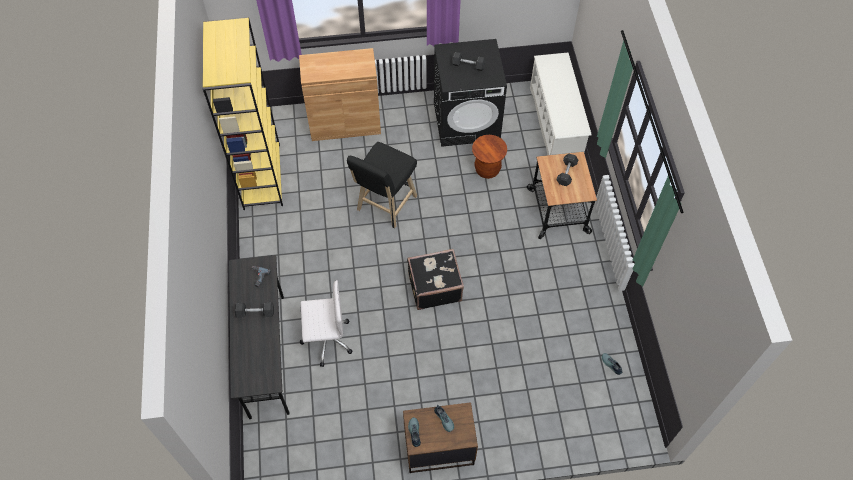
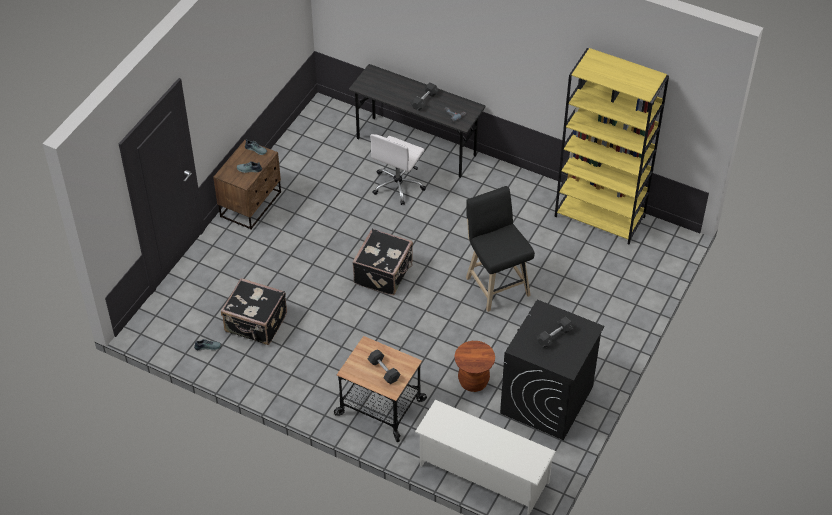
camera: 125 degrees right, 10 degrees down
brown cabinet [299,48,381,141] -> none
none -> black suitcase [221,278,287,345]

